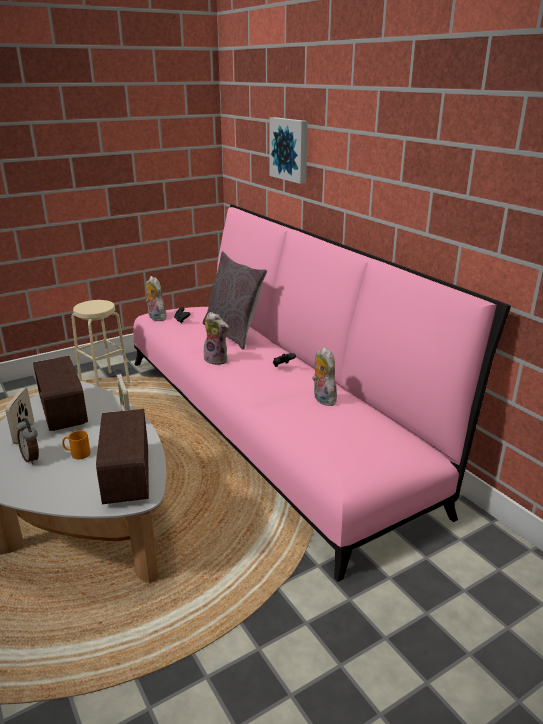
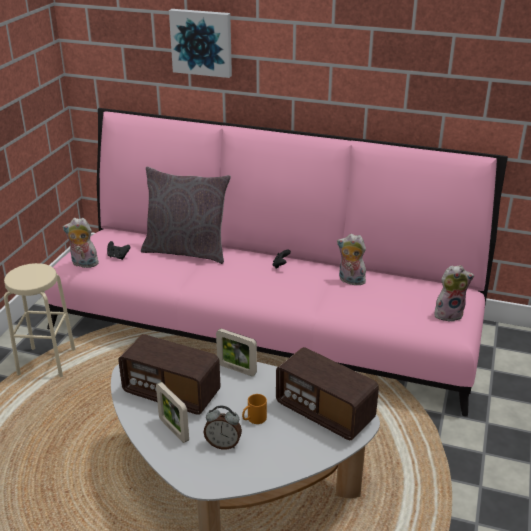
camera: 40 degrees left, 5 degrees up
plush toy [204,312,229,365] -> plush toy moved to [434,265,474,322]

